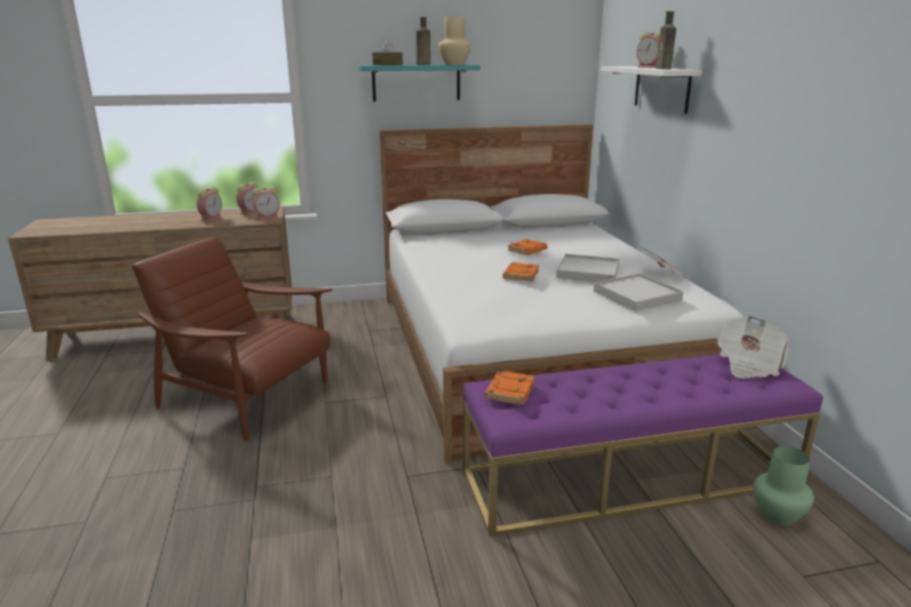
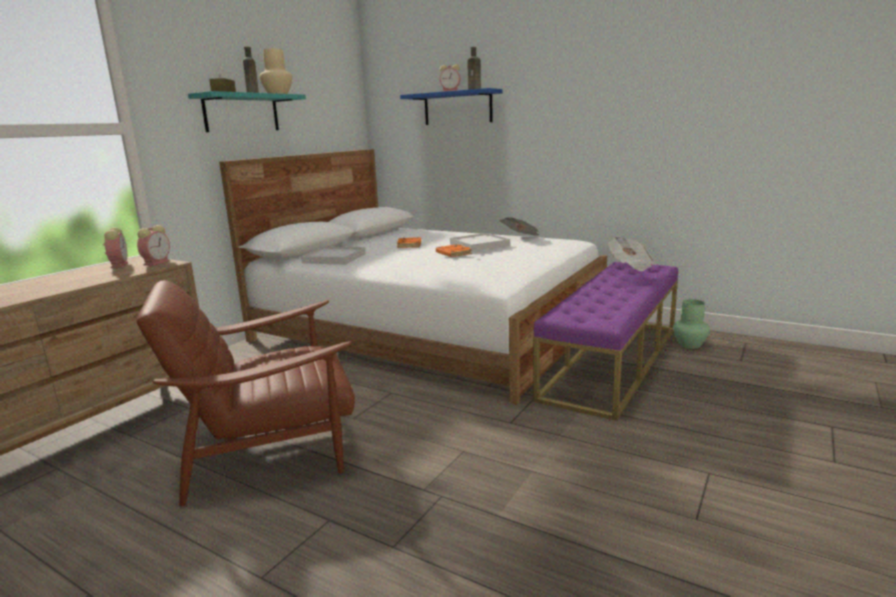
camera: 45 degrees left, 5 degrees down
alarm clock [197,187,222,222] -> none
orange book [485,371,535,405] -> none
white tray [593,273,684,311] -> white tray moved to [301,246,366,265]
white shelf [600,66,702,114] -> blue shelf [400,88,502,125]

